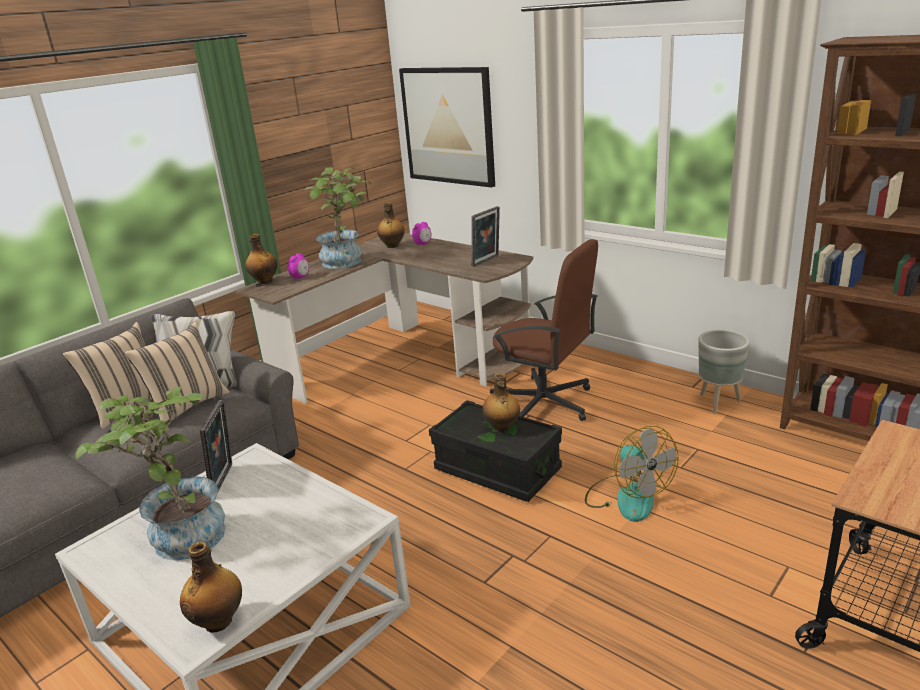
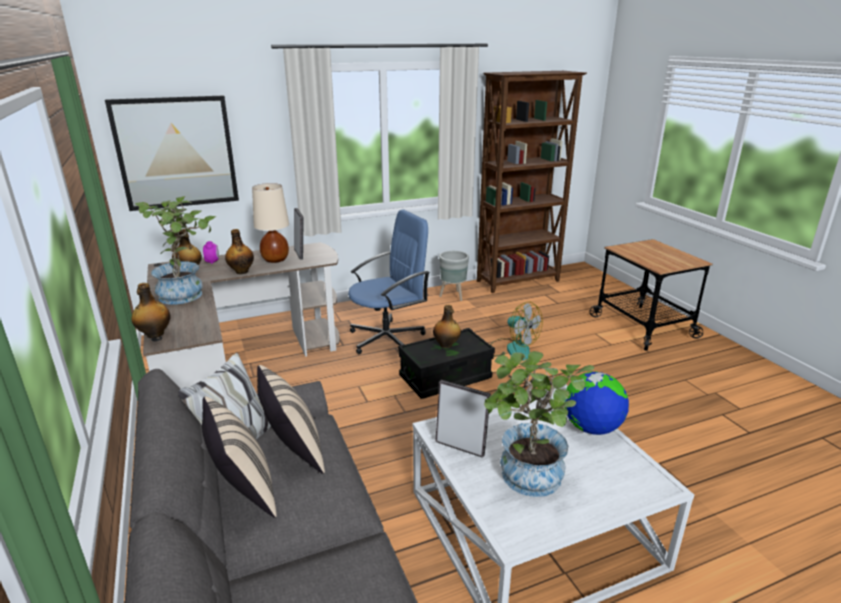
camera: 65 degrees left, 0 degrees up
bottle [180,542,242,633] -> bottle moved to [225,229,254,274]
alarm clock [287,253,309,280] -> none
brown office chair [490,239,598,421] -> blue office chair [348,209,430,354]
fan [585,426,679,522] -> fan turned 45 degrees clockwise [490,302,543,361]
none -> beige table lamp [252,183,289,263]
none -> globe [565,371,629,435]

